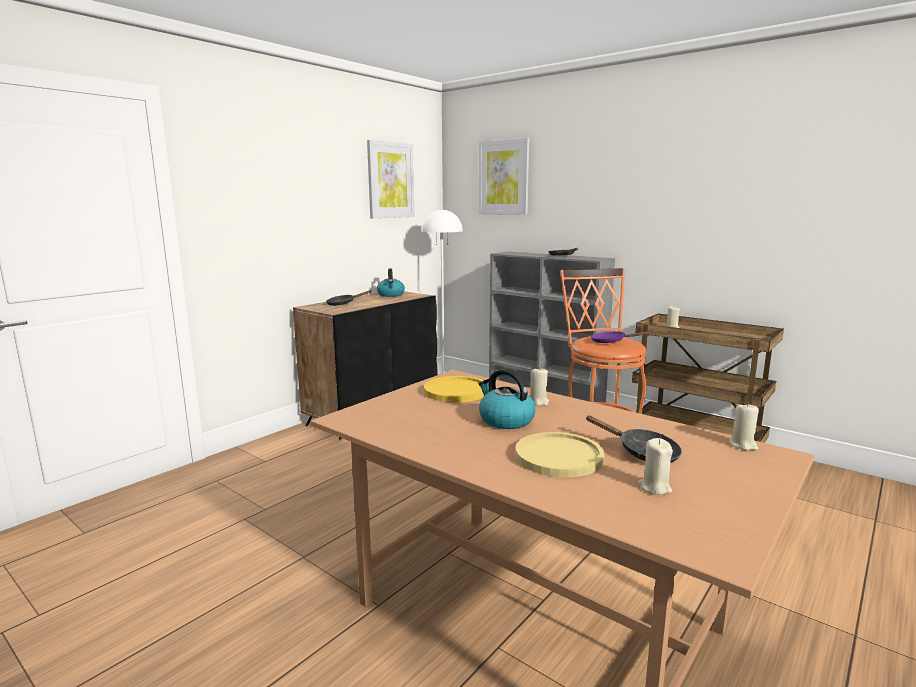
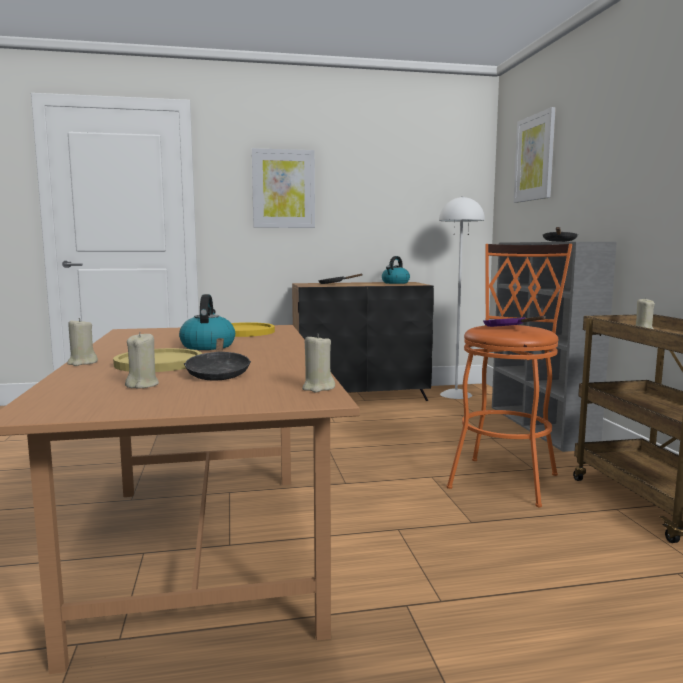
camera: 40 degrees right, 5 degrees down
picture [367,140,414,218] -> picture moved to [252,148,315,228]
beige candle [530,367,549,406] -> beige candle moved to [67,318,98,366]

